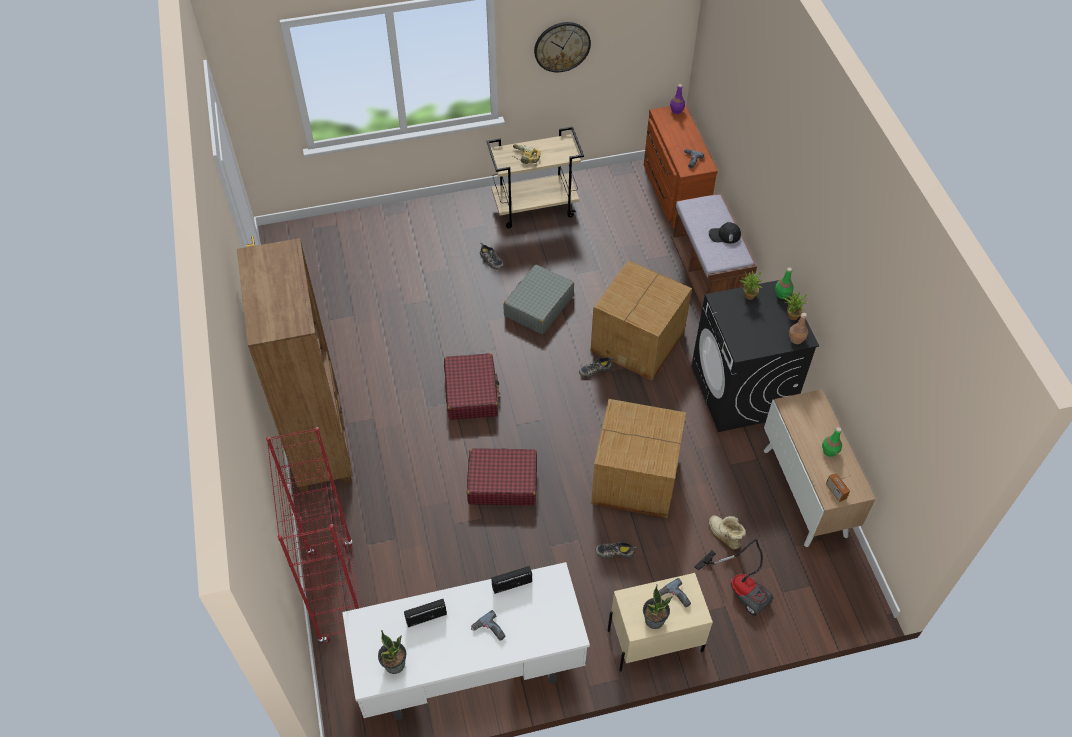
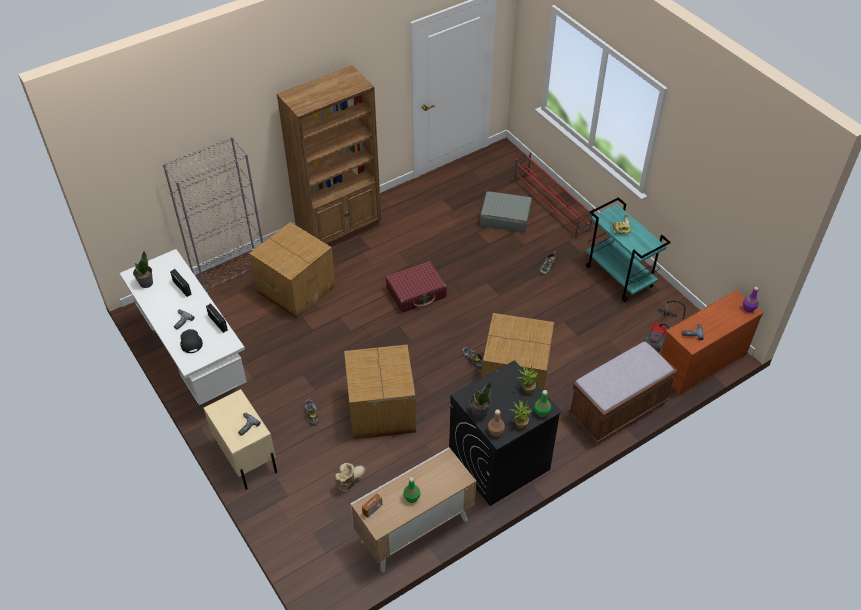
camera: 70 degrees right, 5 degrees down
red bookcase [266,427,361,644] -> grey bookcase [163,137,263,294]
red suitcase [467,448,537,505] -> none
beige cart [487,126,584,228] -> turquoise cart [586,197,671,302]
grey suitcase [504,265,574,334] -> grey suitcase moved to [480,191,532,232]
wall clock [534,22,591,72] -> none
potted plant [643,584,673,629] -> potted plant moved to [470,382,491,419]
vacuum cleaner [695,539,773,616] -> vacuum cleaner moved to [643,300,686,352]
black cap [709,222,741,244] -> black cap moved to [180,329,203,353]
none -> cardboard box [249,222,336,319]
none -> red shoe rack [514,153,594,239]

